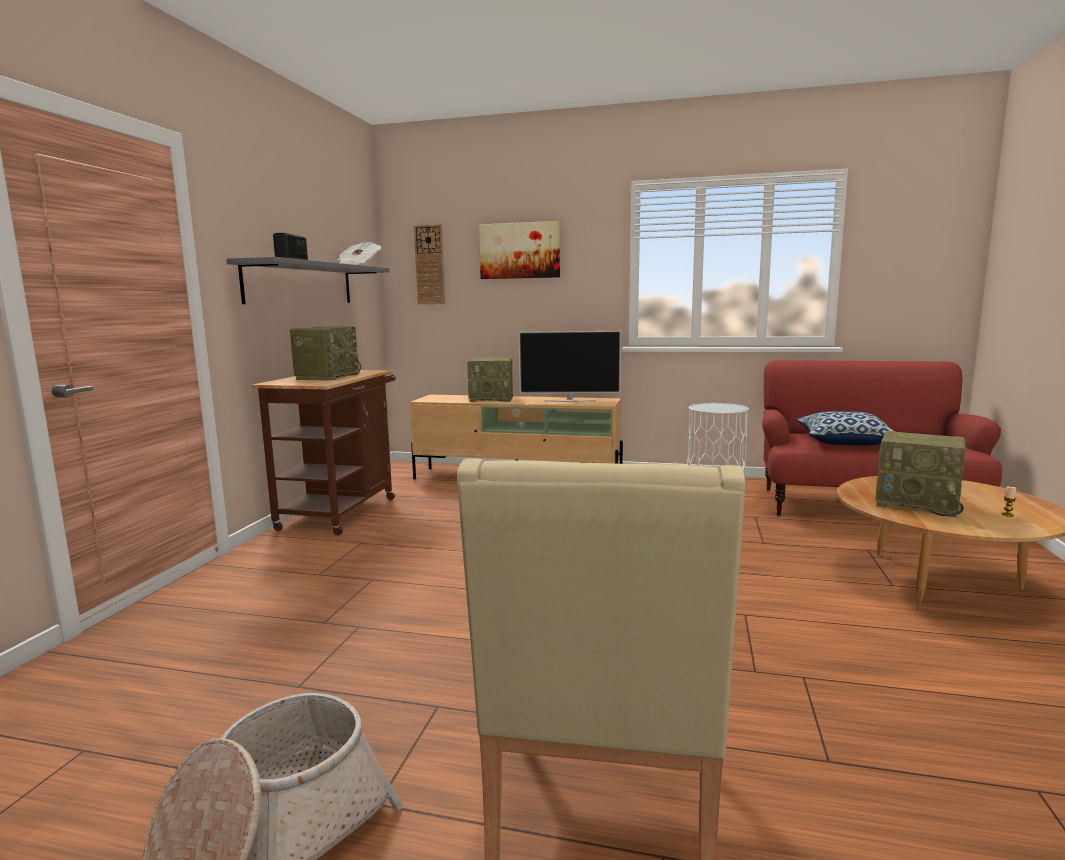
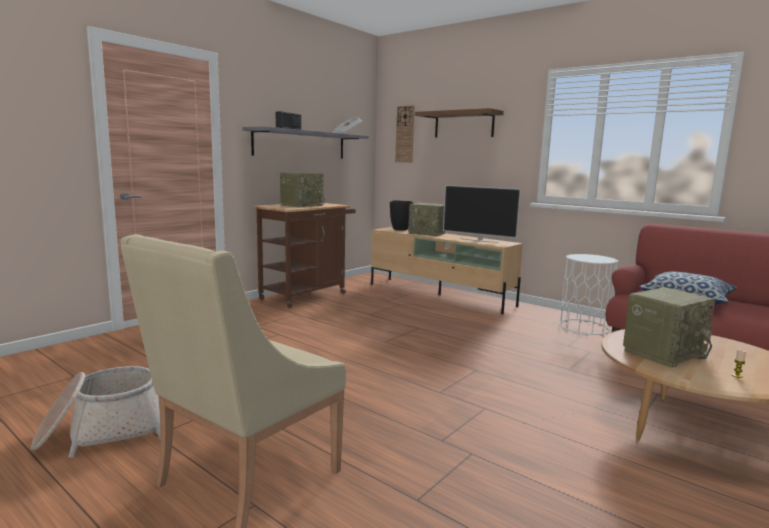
camera: 25 degrees right, 0 degrees up
picture [479,221,560,279] -> brown shelf [415,108,504,138]
radio [875,431,966,517] -> radio turned 90 degrees counterclockwise [623,287,715,368]
none -> black vase [390,200,413,230]

